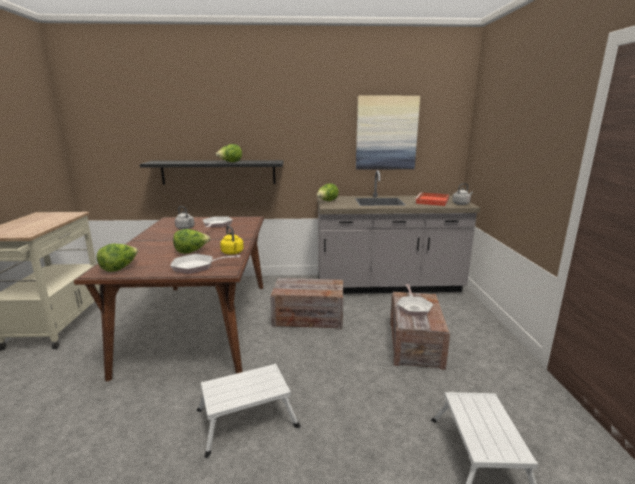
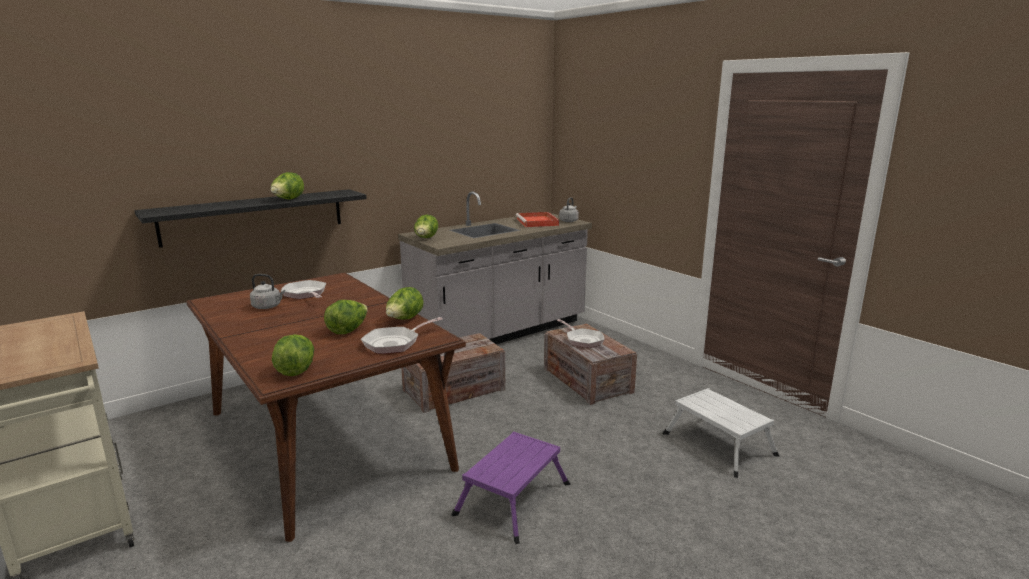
camera: 35 degrees left, 0 degrees up
white step ladder [196,363,300,458] -> purple step ladder [451,431,571,544]
yellow kettle [220,225,244,254] -> lettuce [386,287,423,319]
picture [356,96,420,169] -> none

